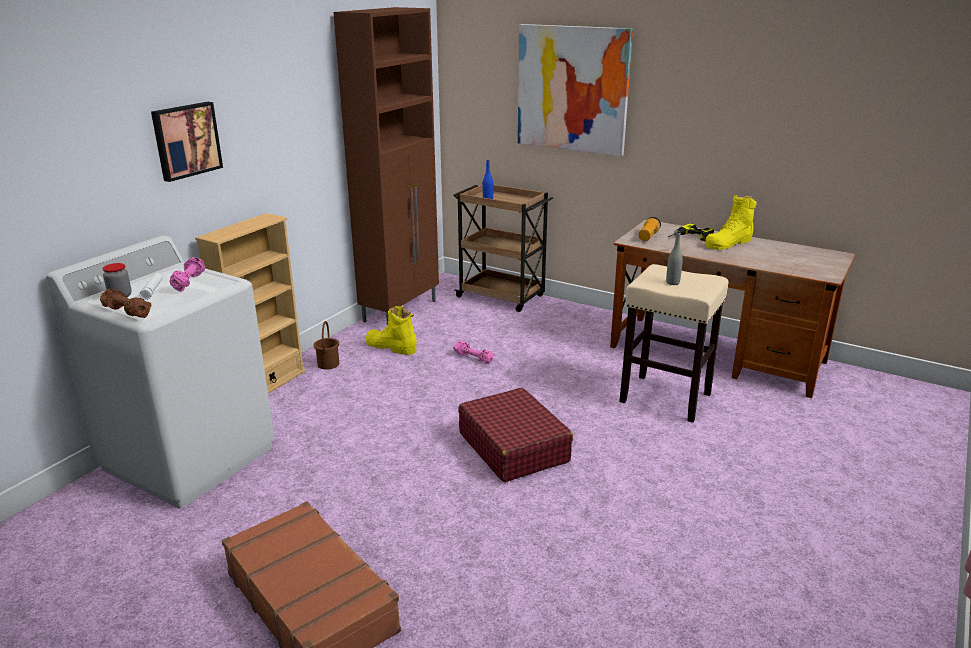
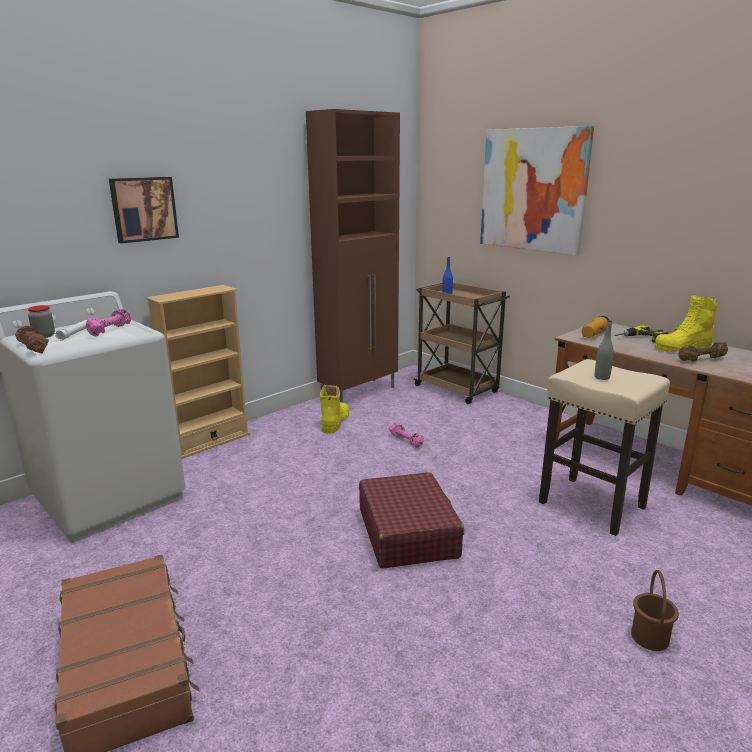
camera: 15 degrees right, 5 degrees down
brown bucket [313,321,339,370] -> brown bucket moved to [631,570,679,651]
yellow boot [366,306,417,355] -> yellow boot turned 60 degrees clockwise [320,385,349,434]
none -> brown dumbbell [678,342,728,362]

